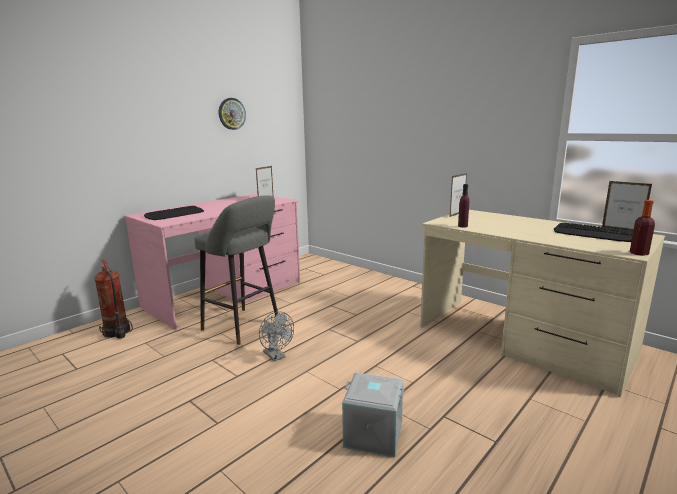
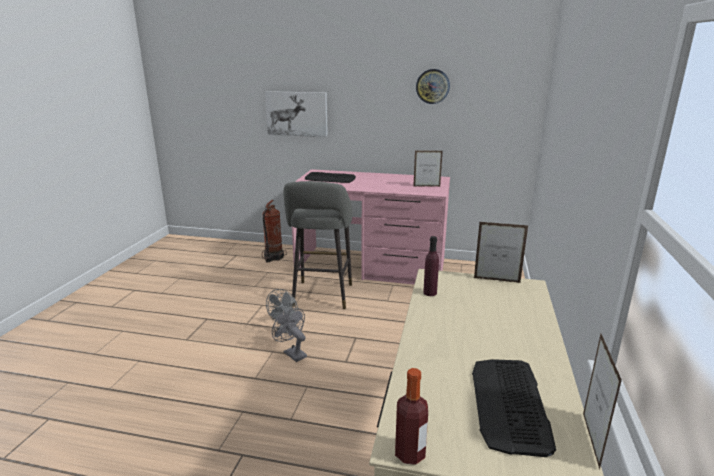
camera: 60 degrees right, 5 degrees up
grey storage box [342,373,404,457] -> none
none -> picture [265,91,328,137]
none -> grey fan [272,308,307,362]

